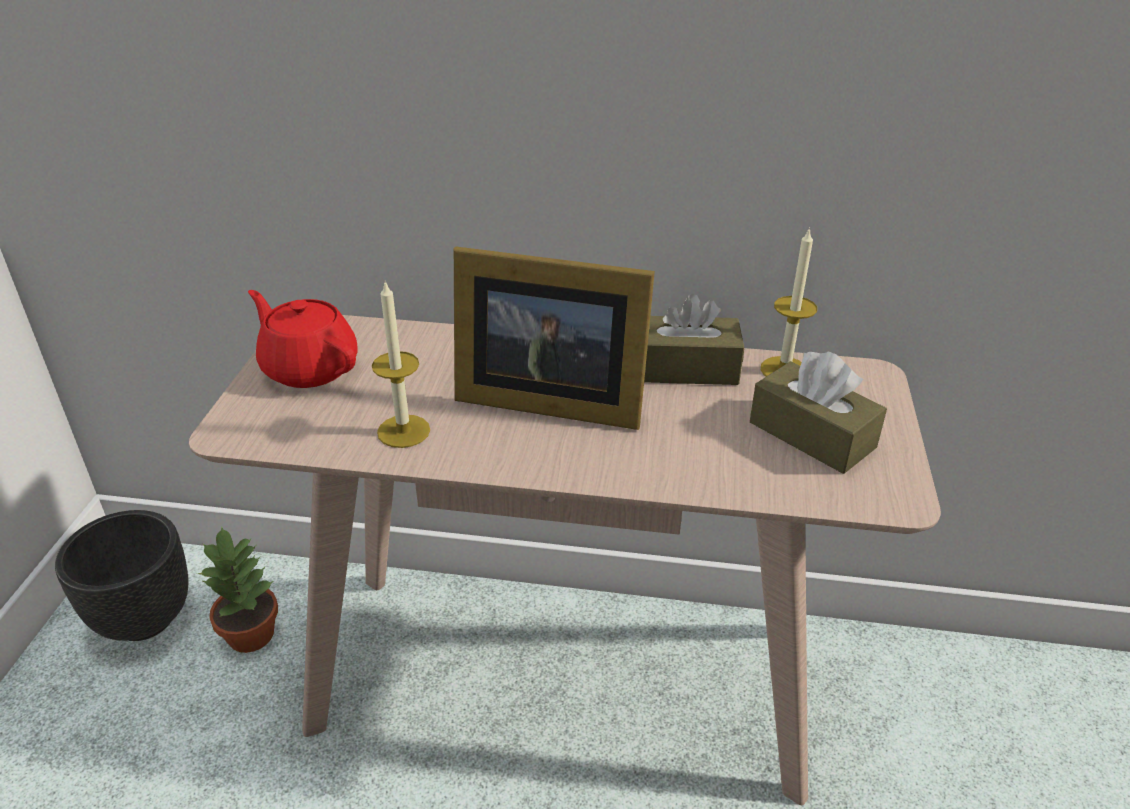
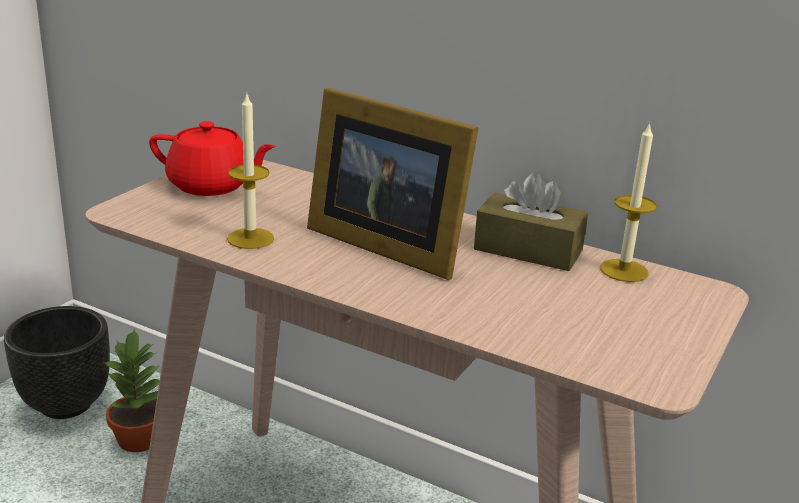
camera: 20 degrees right, 10 degrees down
red teapot [248,290,358,388] -> red teapot turned 135 degrees clockwise [149,121,276,196]
brown tissue box [750,352,887,474] -> none

